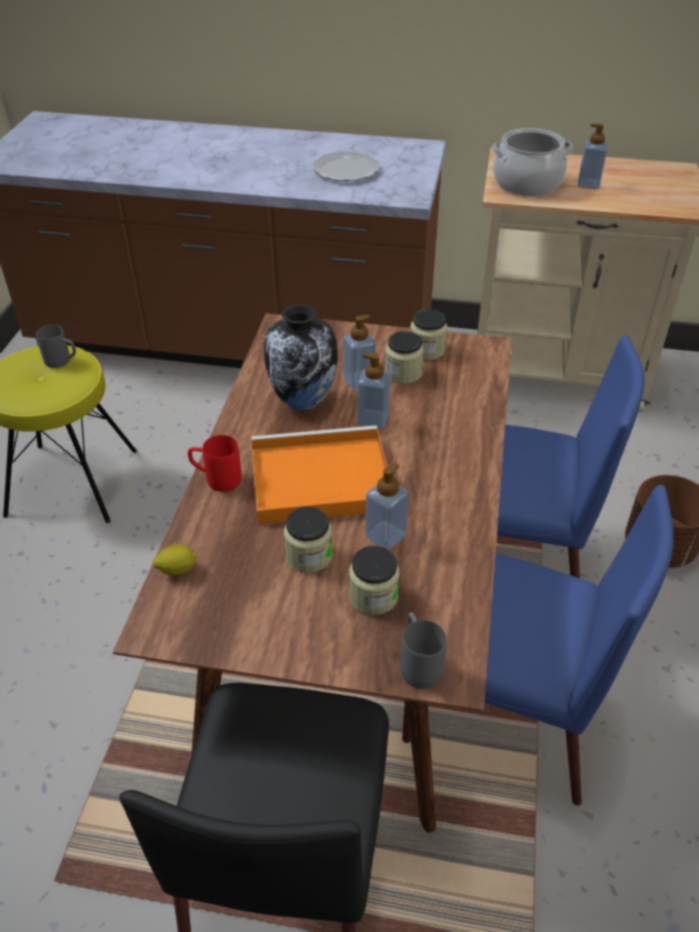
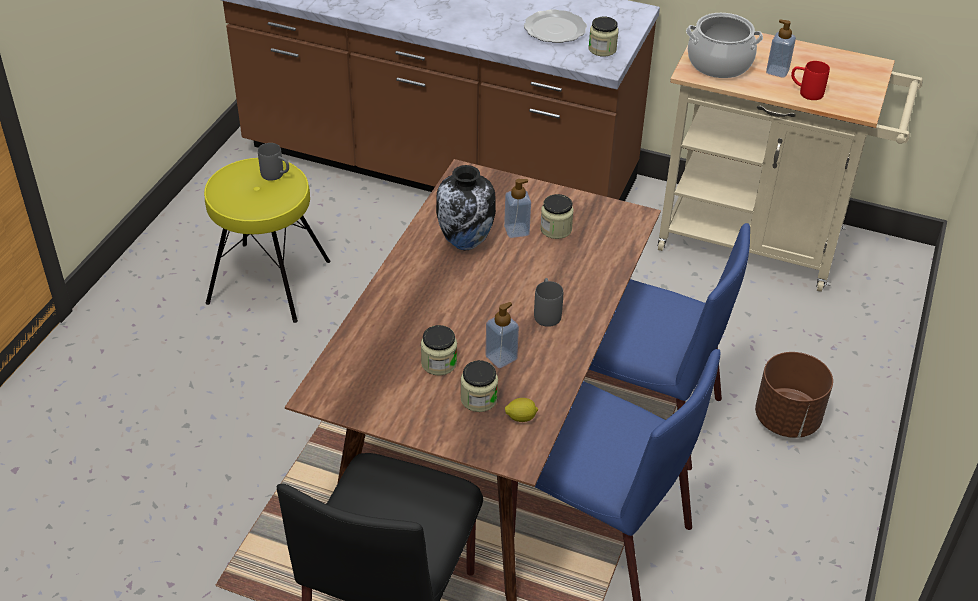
camera: 10 degrees right, 0 degrees up
lemon [153,544,197,576] -> lemon moved to [505,398,538,422]
red mug [188,435,242,492] -> red mug moved to [791,61,830,100]
orange tray [251,425,387,524] -> none
soap dispenser [357,353,391,429] -> none
grey mug [401,612,447,689] -> grey mug moved to [534,278,563,327]
jar [410,309,447,360] -> jar moved to [589,17,619,57]

